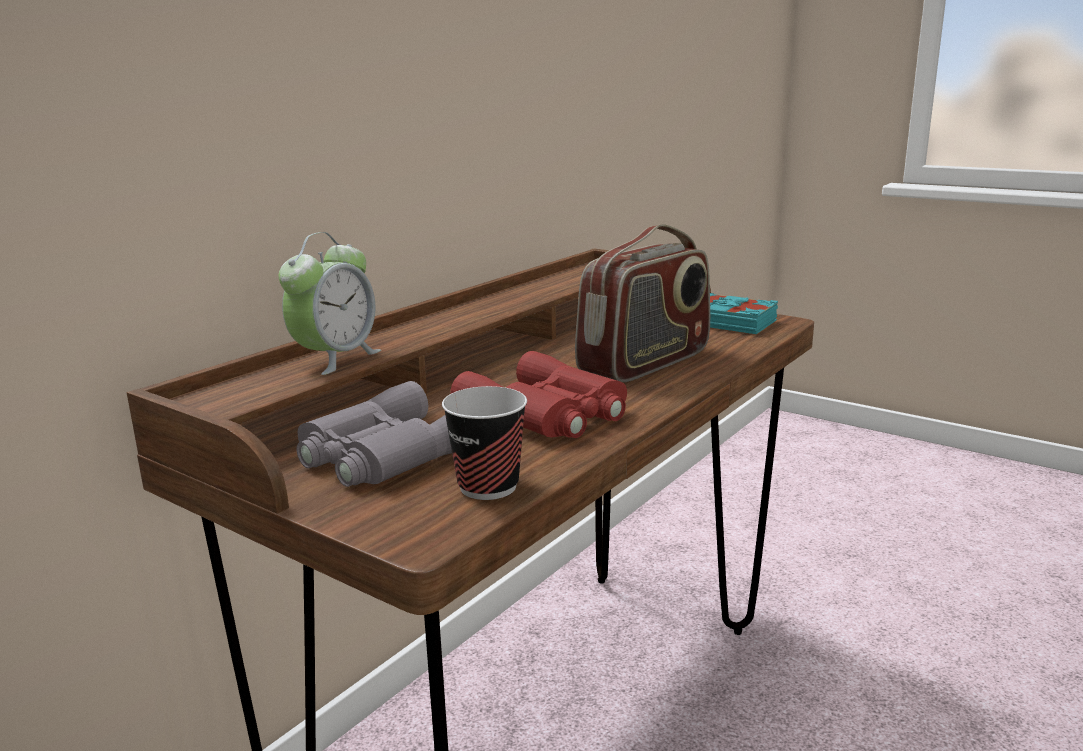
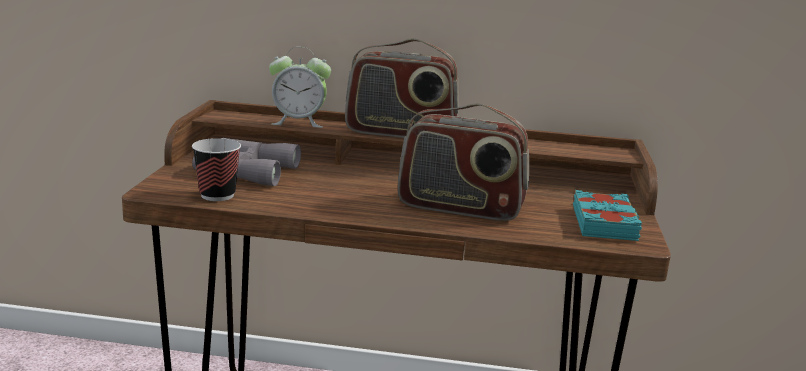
camera: 60 degrees right, 0 degrees up
red binoculars [450,351,627,438] -> none
none -> radio [345,39,459,138]

